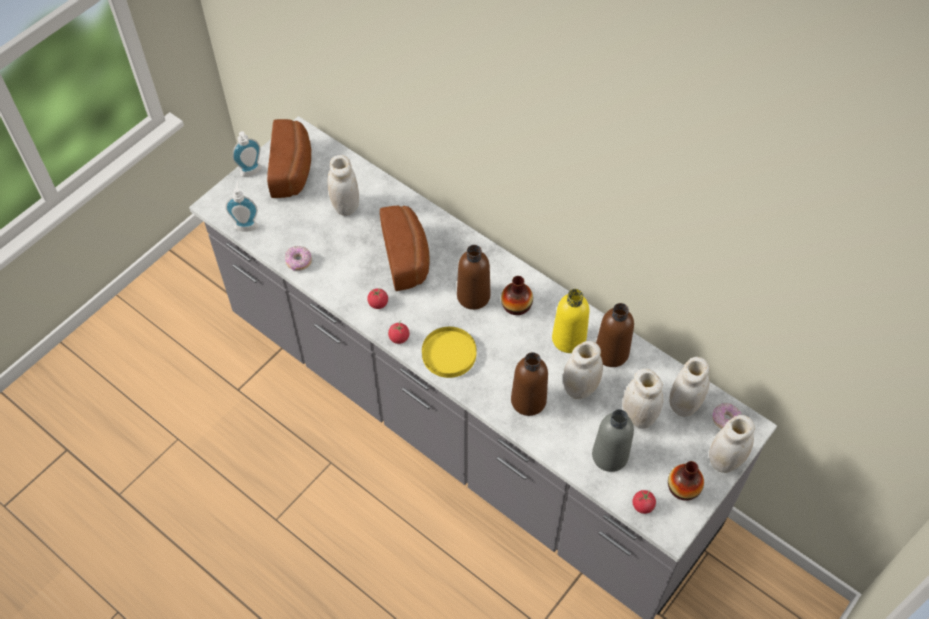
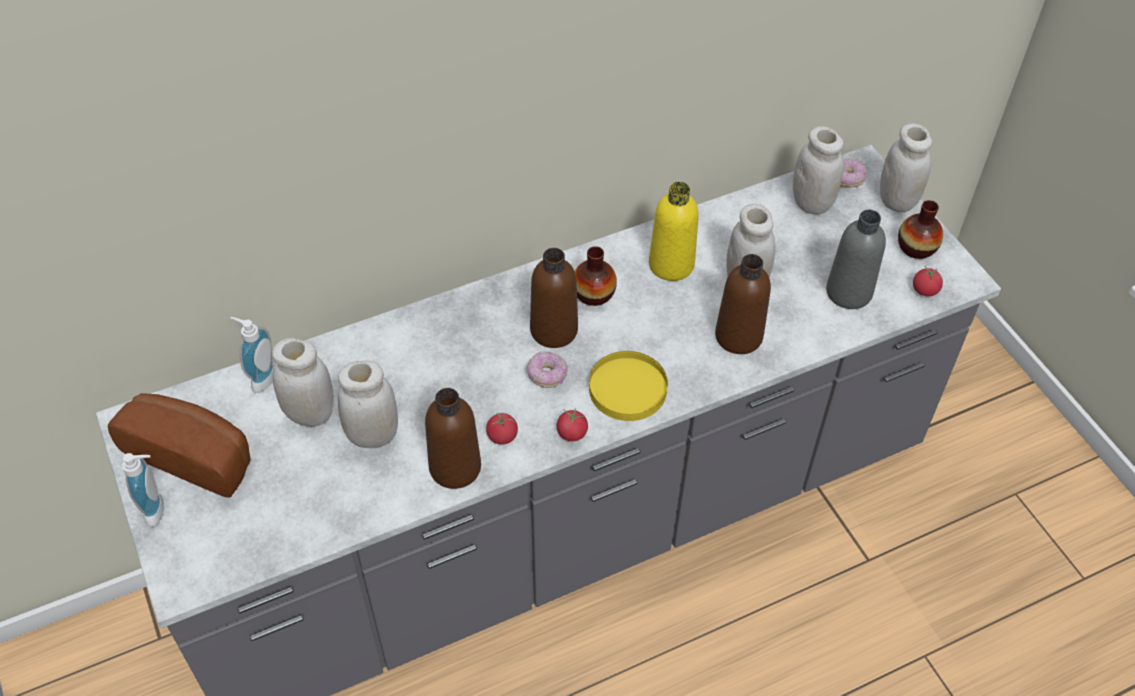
camera: 65 degrees left, 5 degrees down
soap dispenser [225,181,258,232] -> soap dispenser moved to [230,317,274,393]
donut [285,246,312,271] -> donut moved to [527,351,568,388]
bread [380,206,429,291] -> none
brown bottle [596,303,634,367] -> brown bottle moved to [425,388,481,489]
white jar [622,369,663,429] -> white jar moved to [338,360,398,448]

